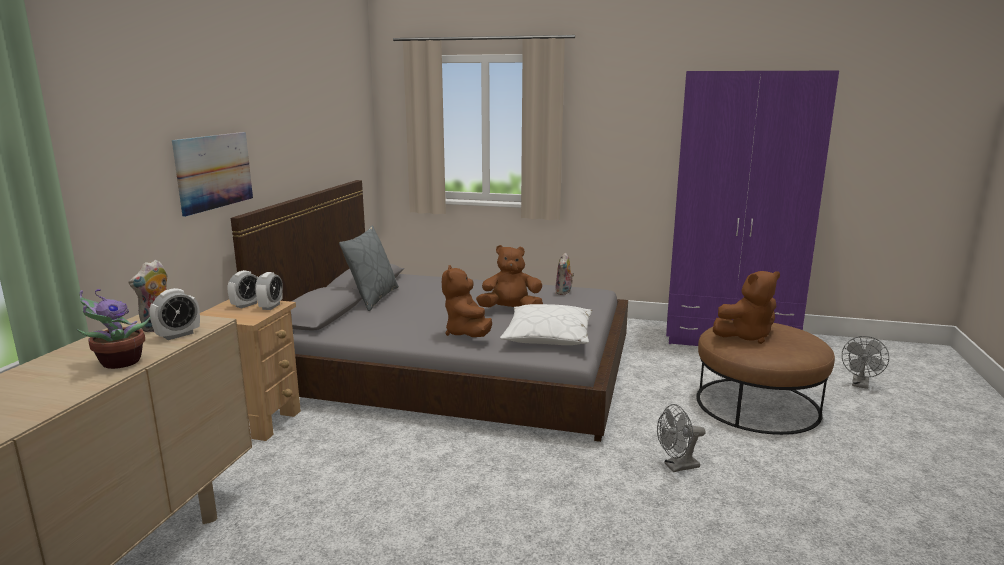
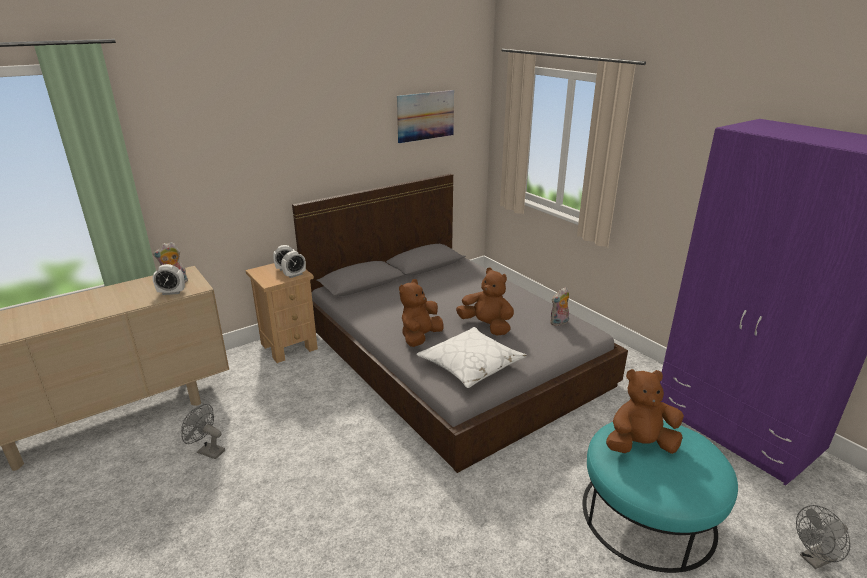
camera: 40 degrees right, 10 degrees up
potted plant [77,289,151,369] -> none
picture [172,132,253,217] -> picture moved to [397,90,454,143]
grey pillow [339,225,399,311] -> none
grey fan [657,404,706,472] -> grey fan moved to [181,404,225,459]
brown ottoman [696,323,835,435] -> turquoise ottoman [583,420,738,573]
brown plush toy [713,271,780,344] -> brown plush toy turned 150 degrees clockwise [606,369,684,454]

